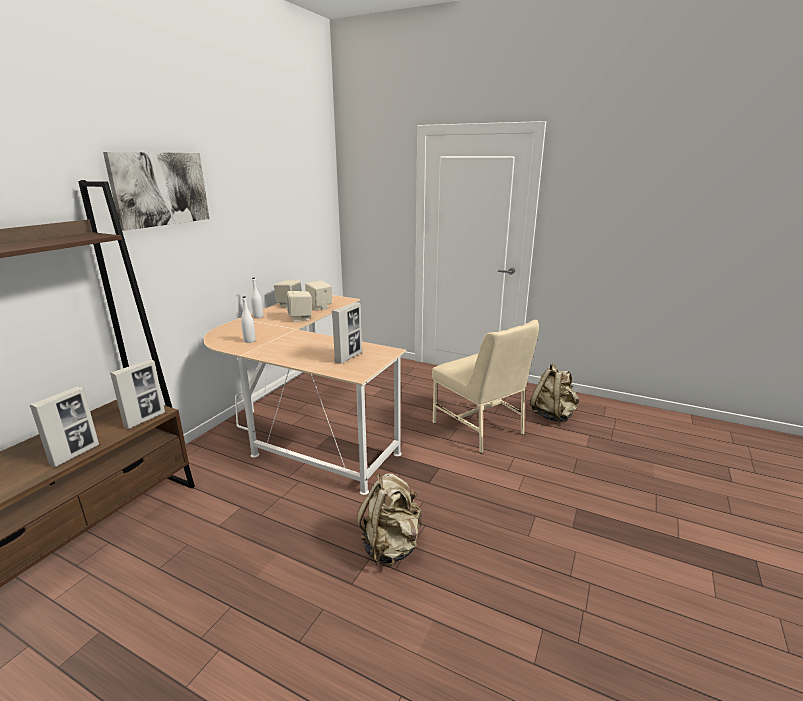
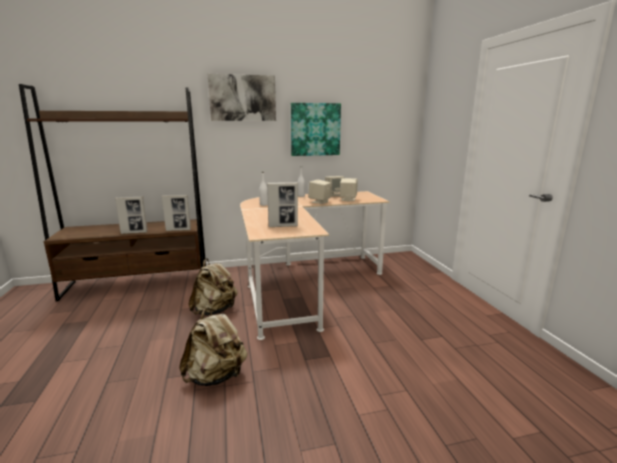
camera: 50 degrees right, 5 degrees down
beige chair [432,320,539,454] -> none
beige backpack [530,364,579,422] -> beige backpack moved to [189,258,238,316]
none -> picture [291,103,341,156]

